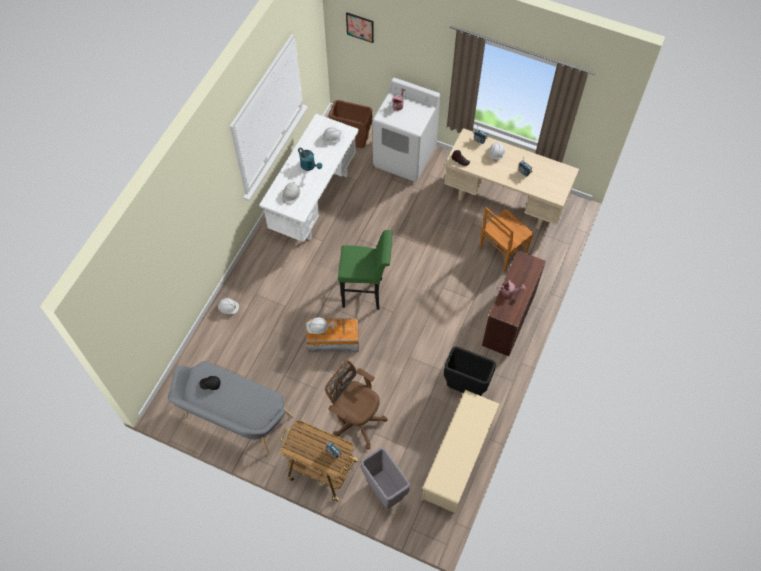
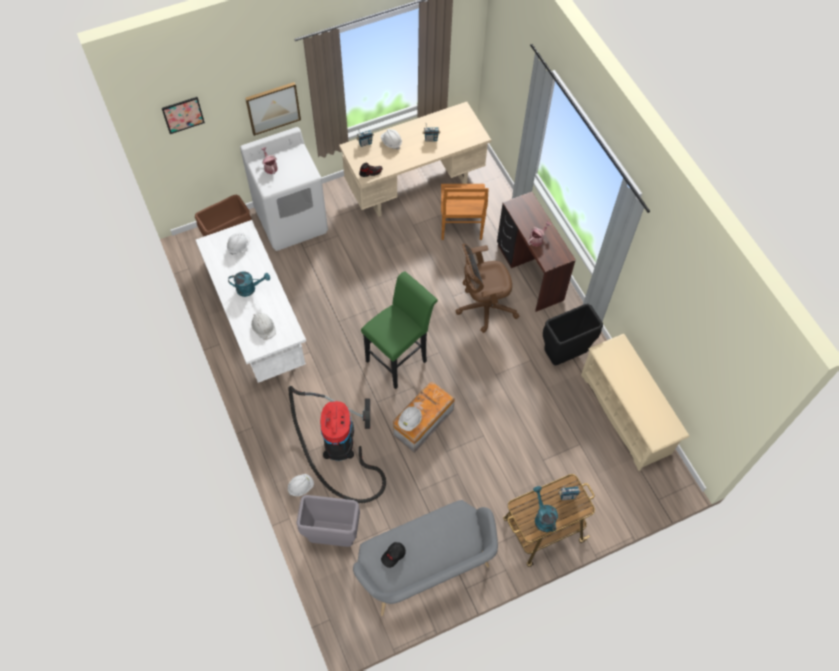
camera: 50 degrees left, 0 degrees up
brown office chair [325,360,387,450] -> brown office chair moved to [455,244,519,333]
grey trash can [361,447,410,509] -> grey trash can moved to [296,495,360,547]
none -> picture [245,82,301,136]
none -> vacuum cleaner [288,386,386,503]
none -> turquoise watering can [533,486,558,532]

